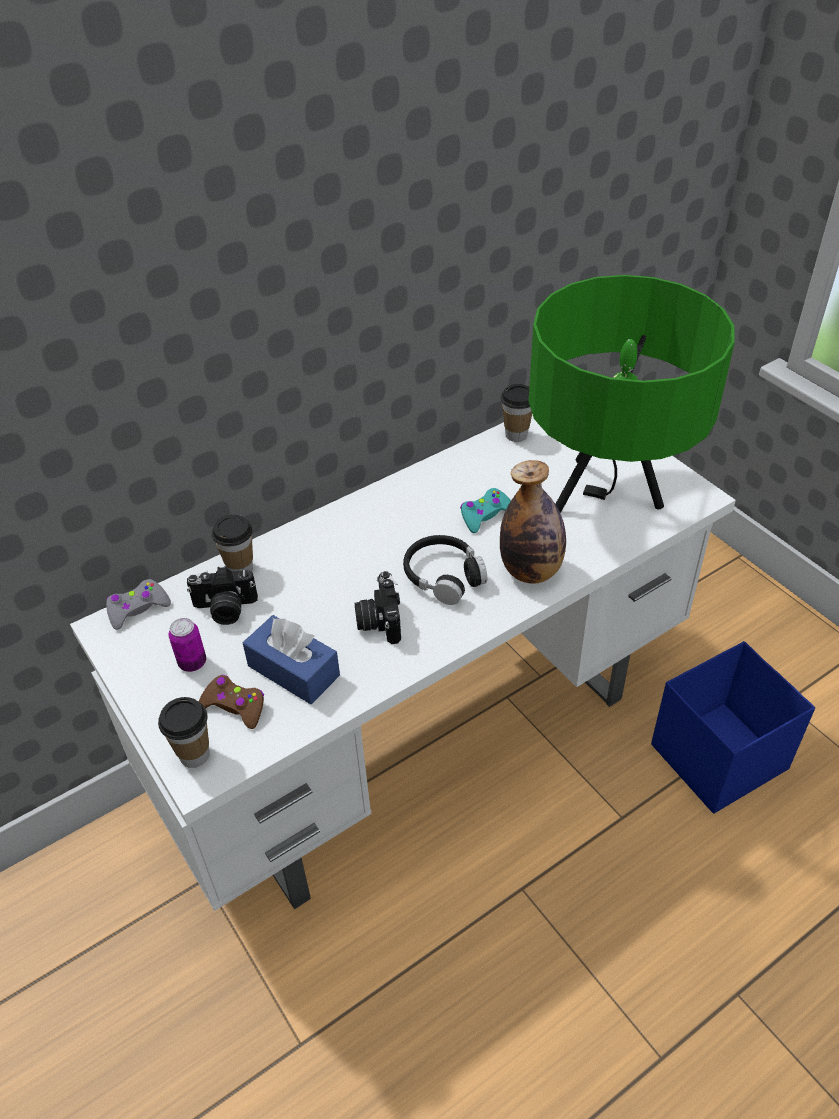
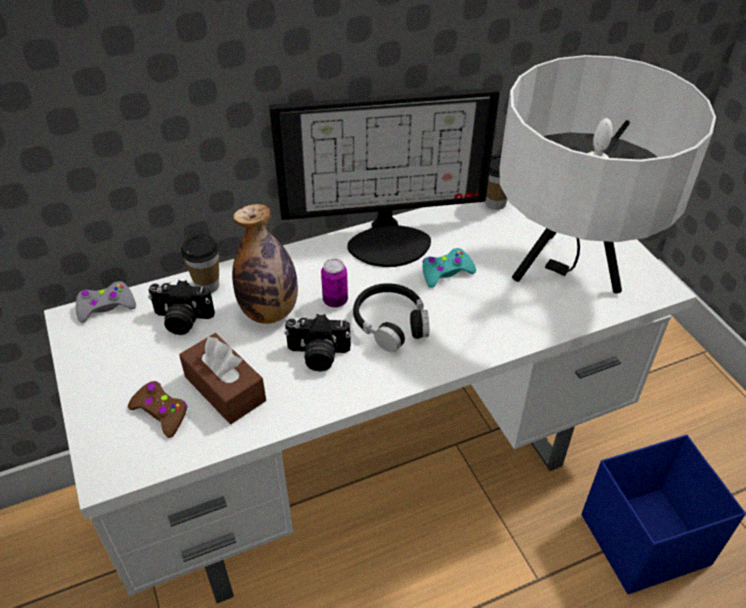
camera: 10 degrees right, 0 degrees up
cup [158,697,209,768] -> none
can [169,618,206,672] -> can moved to [321,259,348,308]
blue tissue box [243,615,340,704] -> brown tissue box [179,333,266,424]
camera [355,571,401,644] -> camera turned 90 degrees counterclockwise [284,314,351,371]
bottle [500,460,566,584] -> bottle moved to [232,204,298,324]
green table lamp [529,275,735,513] -> white table lamp [499,55,716,294]
none -> monitor [269,88,500,267]

